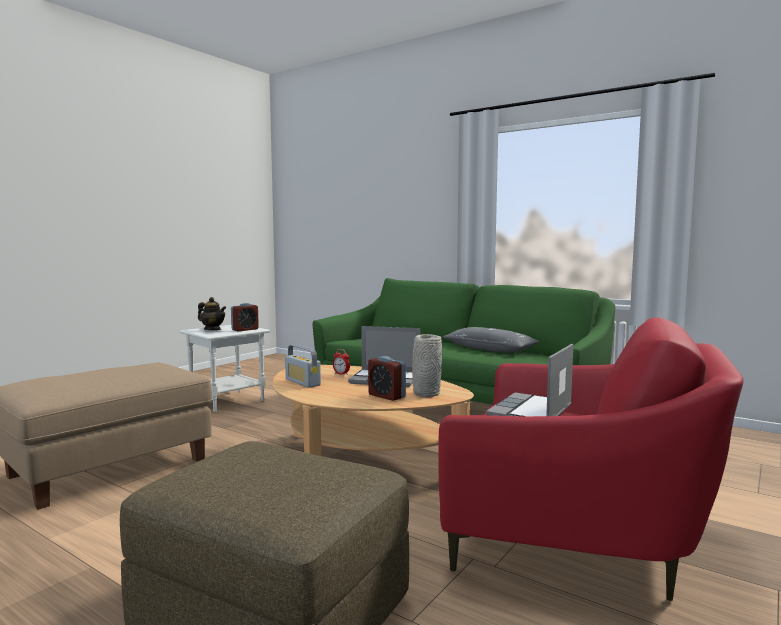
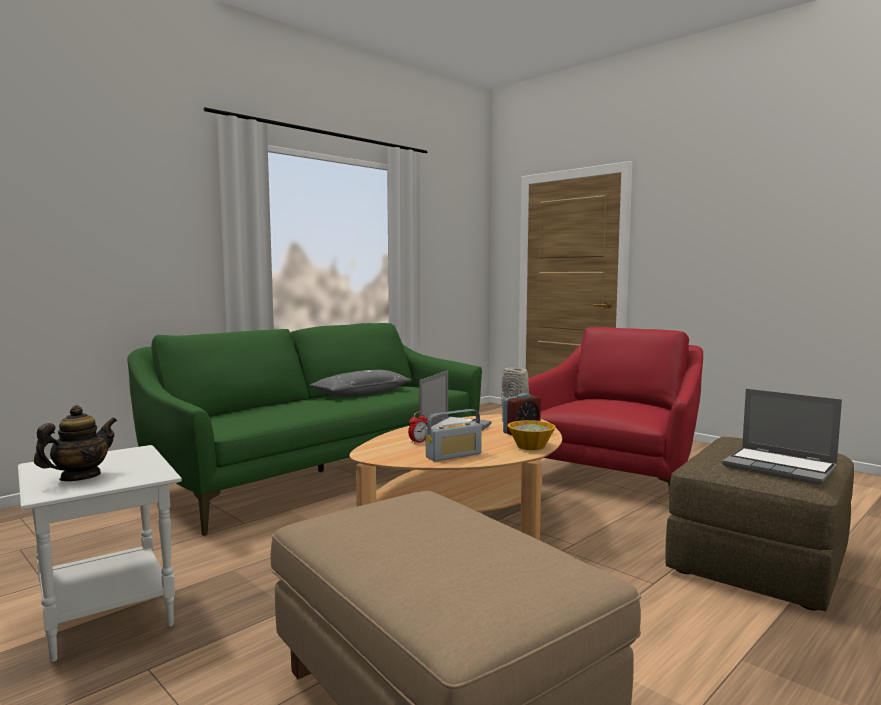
camera: 80 degrees left, 0 degrees up
alarm clock [231,303,259,332] -> none
laptop [486,344,573,417] -> laptop moved to [722,389,842,485]
none -> bowl [508,420,555,450]

